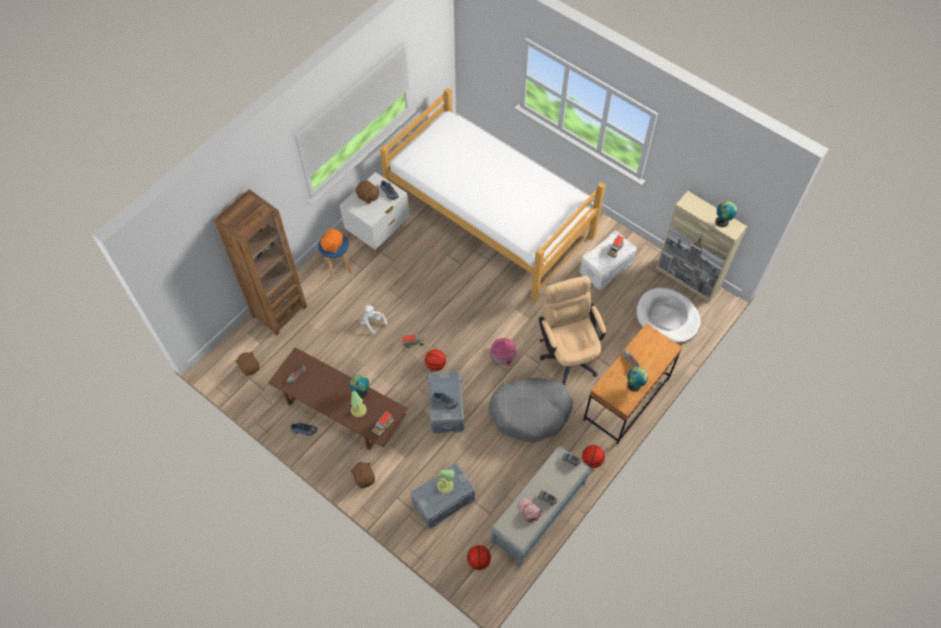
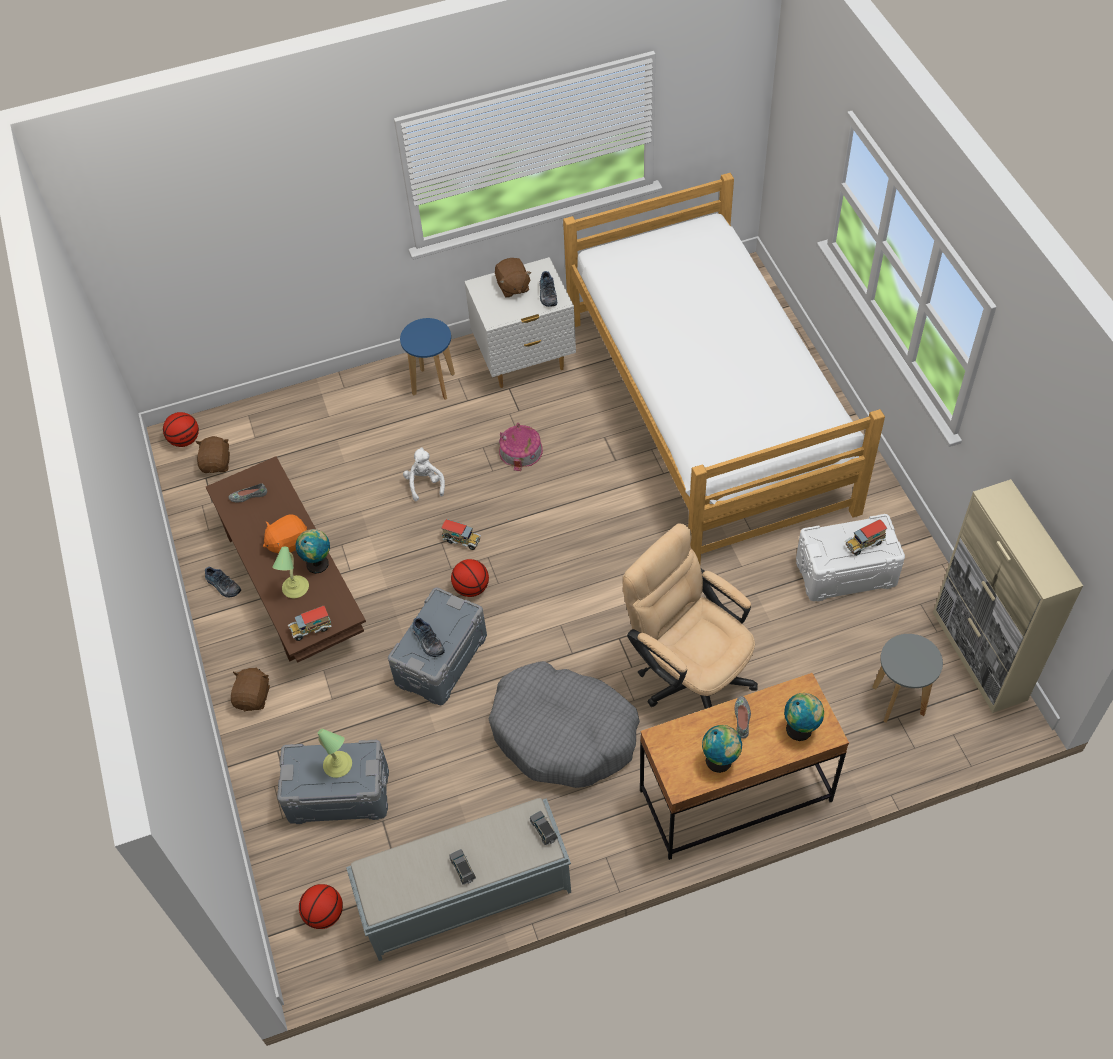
camera: 35 degrees right, 5 degrees down
brown bookcase [213,189,307,335] -> none
orange plush toy [320,229,343,253] -> orange plush toy moved to [263,514,307,554]
toy house [490,338,516,366] -> toy house moved to [499,422,543,471]
pink cap [517,498,541,523] -> none
beige office chair [539,276,606,386] -> beige office chair turned 60 degrees counterclockwise [622,523,758,709]
basketball [582,445,605,468] -> basketball moved to [163,412,199,447]
white dog bed [637,288,701,343] -> grey stool [872,634,943,722]
globe [715,201,737,227] -> globe moved to [784,693,824,741]

